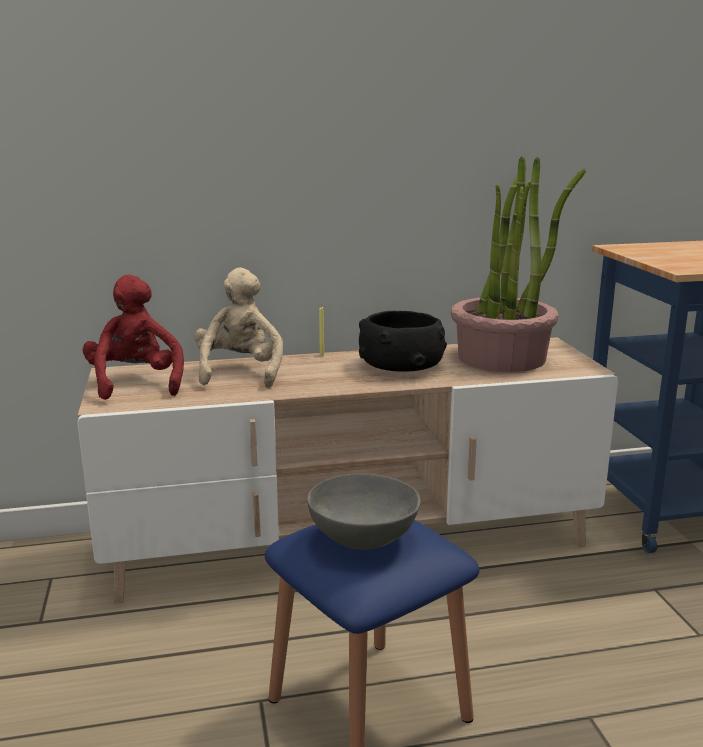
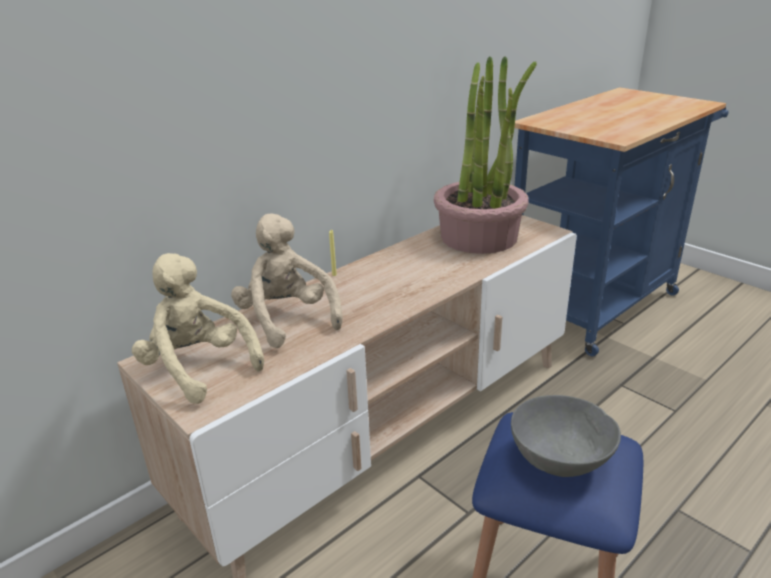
camera: 30 degrees left, 10 degrees up
red plush toy [83,275,184,400] -> beige plush toy [132,253,264,404]
black bowl [359,311,447,372] -> none

